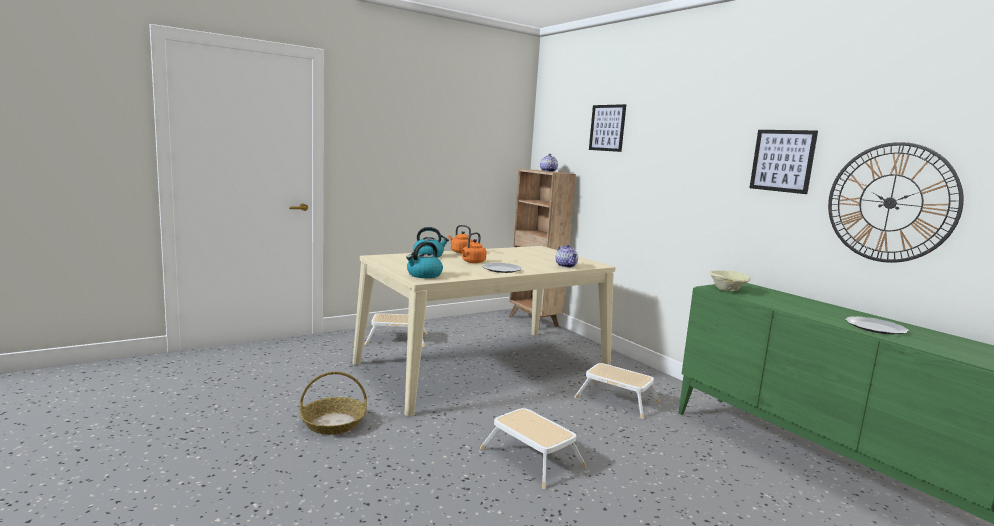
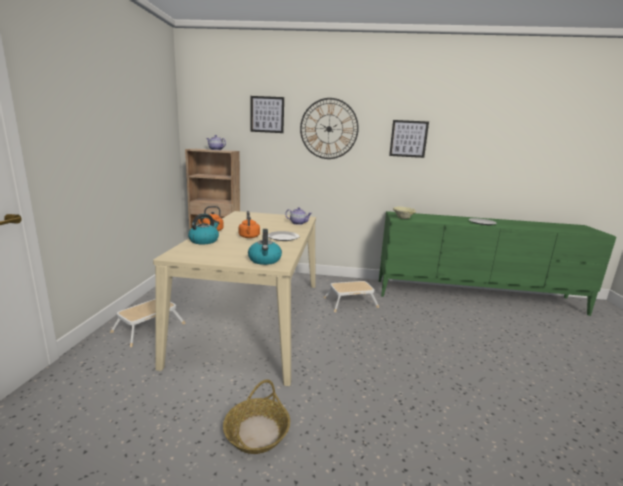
camera: 50 degrees left, 5 degrees up
beige step ladder [480,408,587,489] -> none
wall clock [828,142,964,263] -> wall clock moved to [300,98,359,159]

